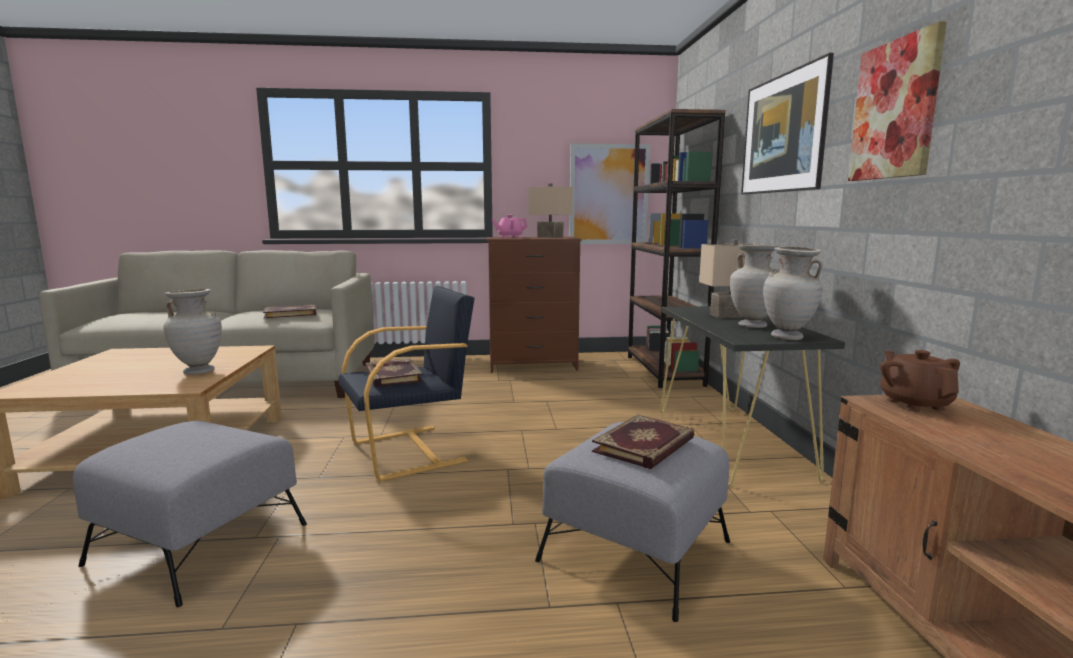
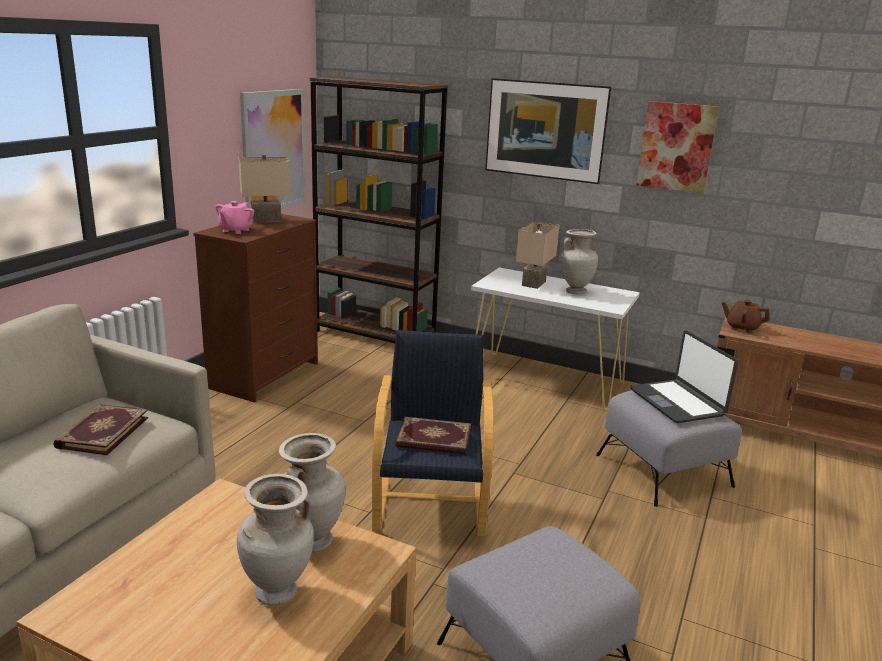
camera: 60 degrees left, 10 degrees up
book [592,415,695,469] -> laptop [630,330,738,423]
black console table [660,306,845,486] -> white console table [471,268,640,410]
beige vase [763,247,823,340] -> beige vase moved to [237,474,314,606]

